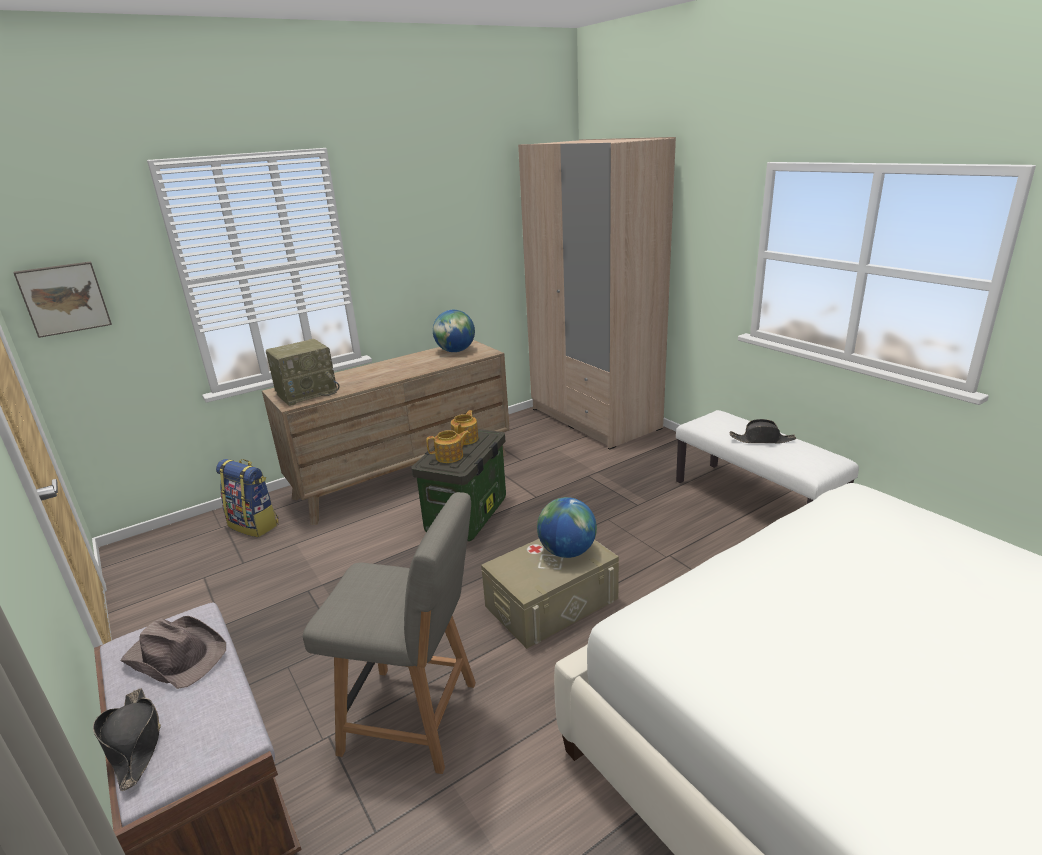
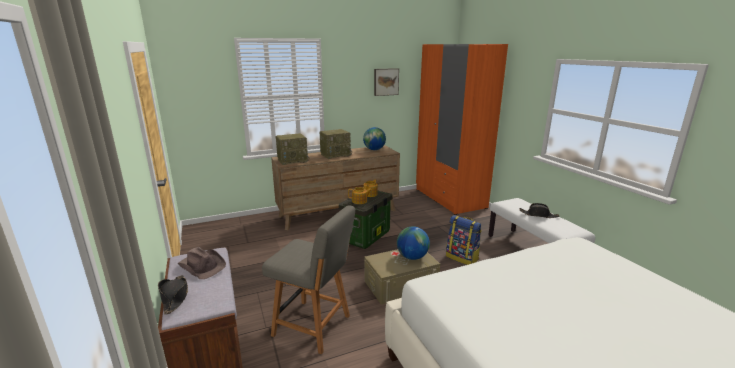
camera: 10 degrees right, 5 degrees down
picture [14,261,112,338] -> picture moved to [374,68,399,96]
backpack [216,459,279,537] -> backpack moved to [446,215,482,265]
beige wardrobe [518,137,676,449] -> orange wardrobe [416,44,508,215]
none -> radio [319,129,352,159]

